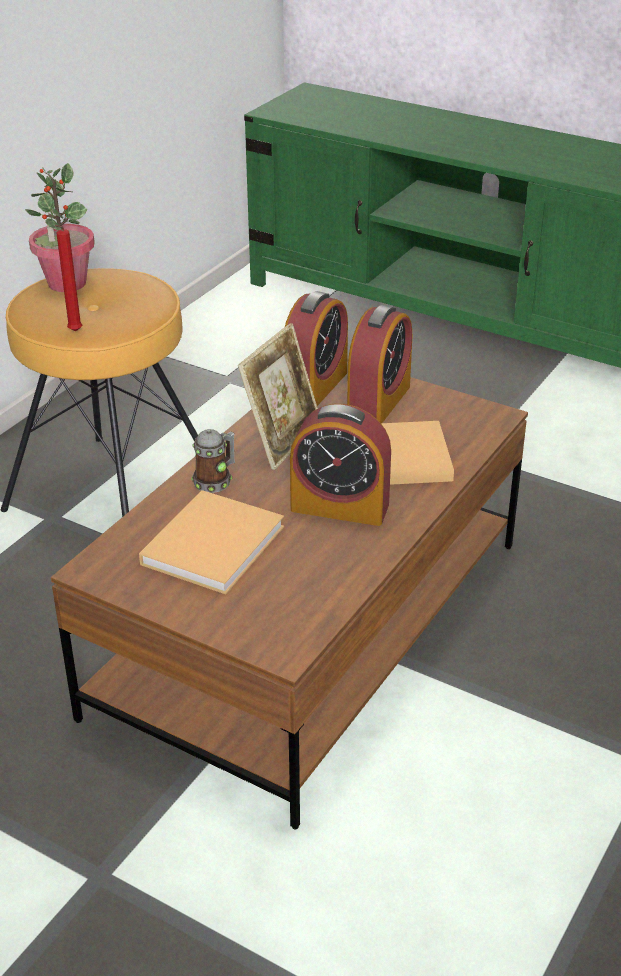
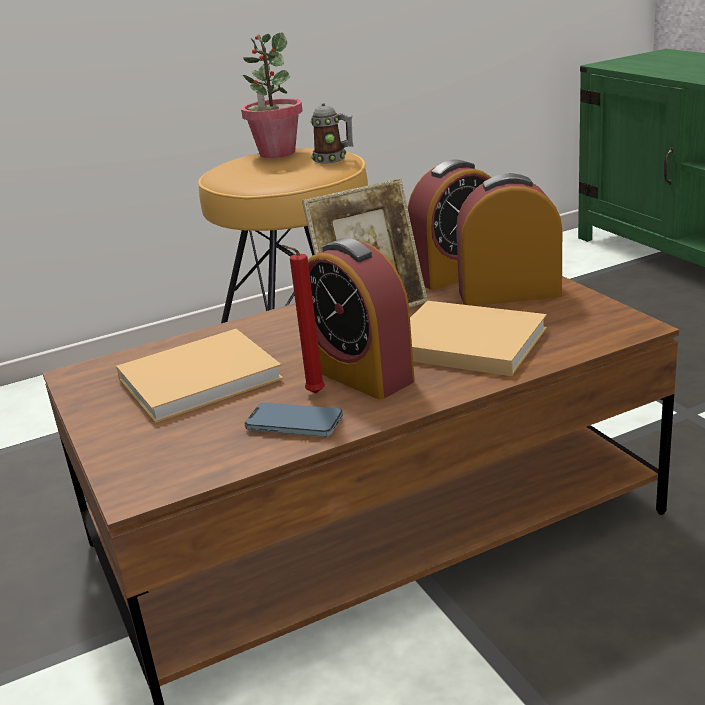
camera: 35 degrees right, 10 degrees down
red candle [55,225,82,331] -> red candle moved to [281,245,325,394]
mug [191,429,235,493] -> mug moved to [310,103,354,163]
alarm clock [347,305,412,423] -> alarm clock turned 150 degrees counterclockwise [456,173,562,306]
none -> phone [244,403,343,437]

